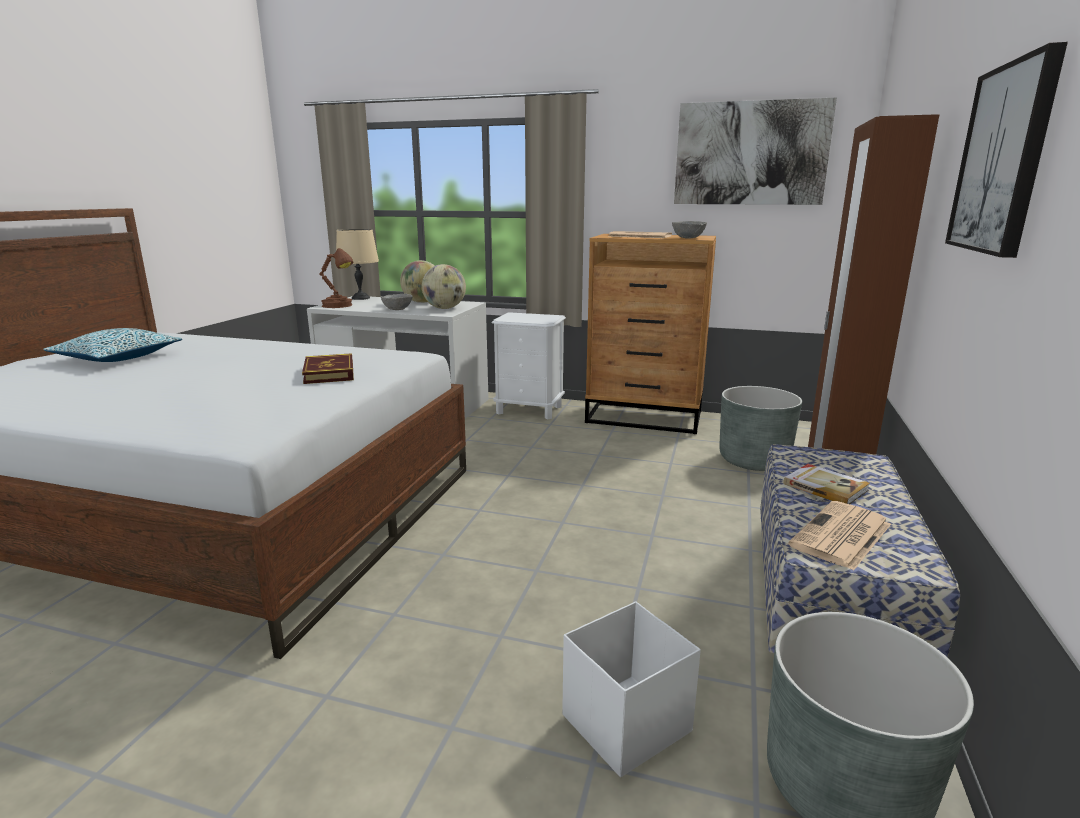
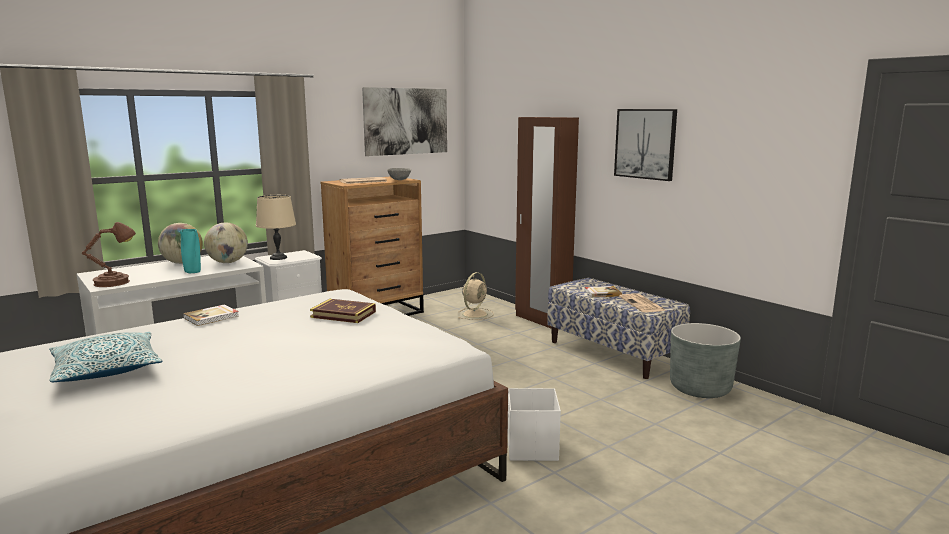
camera: 55 degrees left, 5 degrees down
beige table lamp [336,229,379,300] -> beige table lamp moved to [256,195,296,260]
grey bowl [381,294,413,310] -> turquoise vase [179,229,201,273]
white storage box [562,601,701,777] -> white storage box moved to [508,388,561,461]
grey planter [719,386,802,471] -> beige fan [458,272,494,320]
none -> book [183,305,239,326]

